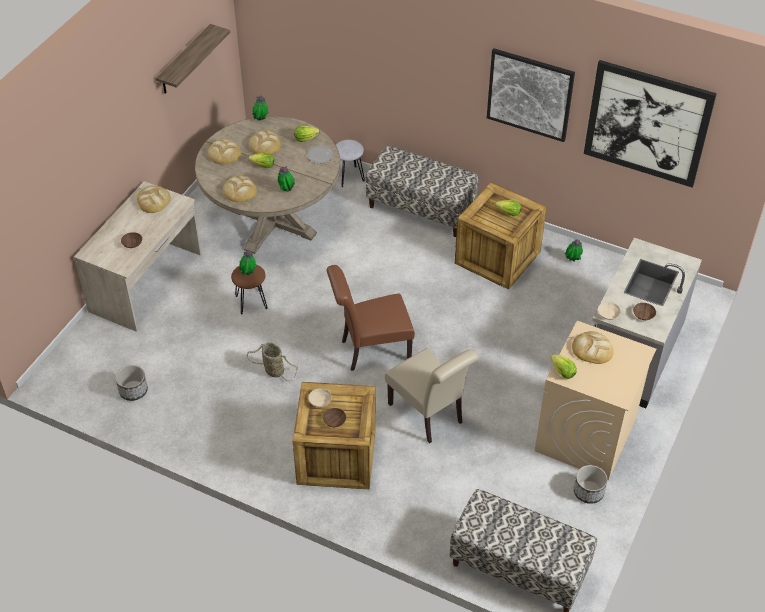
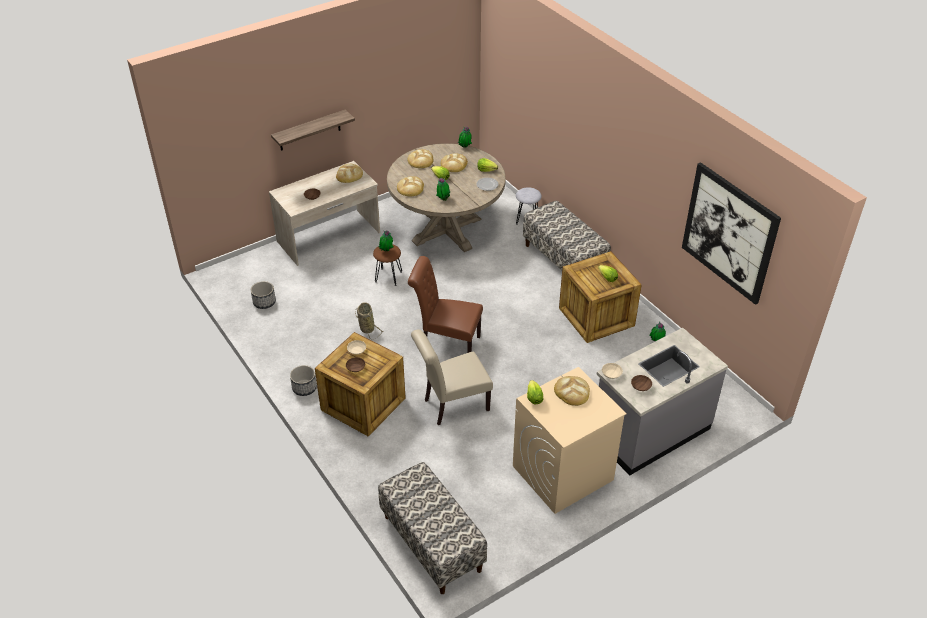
camera: 30 degrees right, 5 degrees down
shelf [156,24,230,94] -> shelf moved to [271,109,355,151]
beige chair [385,348,478,444] -> beige chair turned 75 degrees clockwise [411,329,493,425]
picture [487,48,575,142] -> none
planter [574,465,608,504] -> planter moved to [290,365,317,396]

